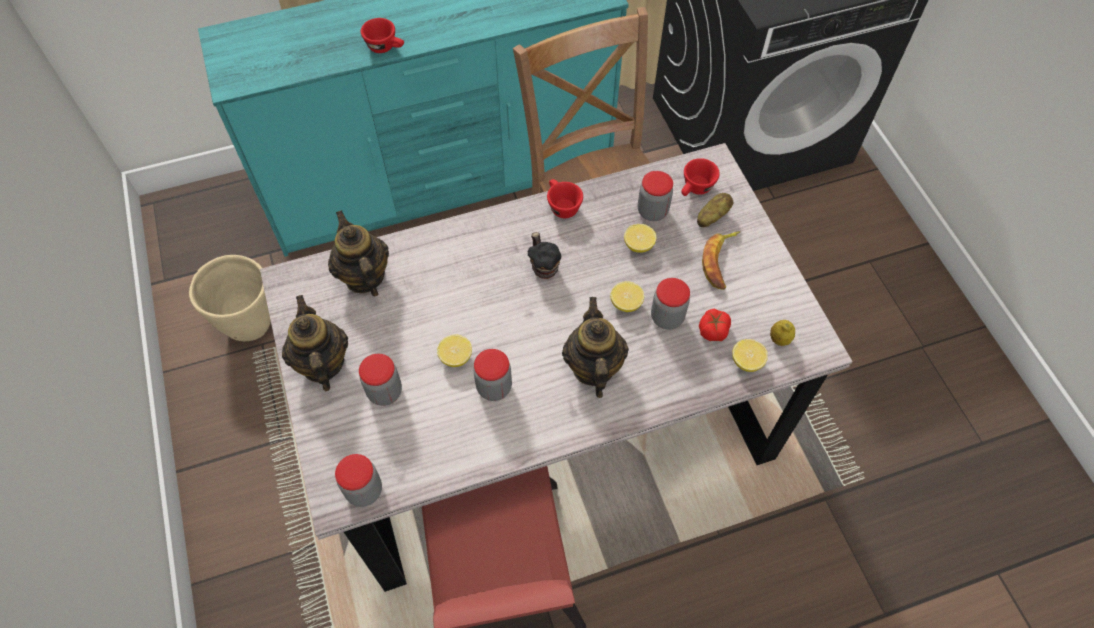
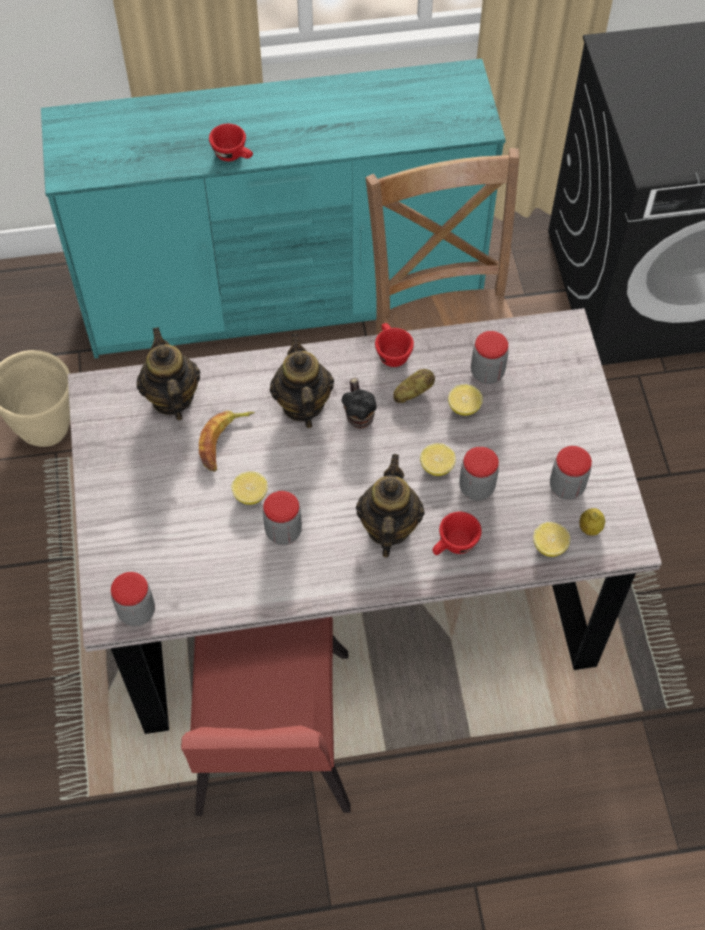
camera: 10 degrees right, 0 degrees up
teapot [282,295,348,391] -> teapot moved to [270,333,334,428]
jar [359,354,402,406] -> jar moved to [550,446,592,500]
red cup [681,158,720,196] -> red cup moved to [432,512,482,555]
potato [697,193,734,227] -> potato moved to [393,369,435,403]
tomato [699,308,731,341] -> none
banana [702,231,740,290] -> banana moved to [199,411,255,472]

